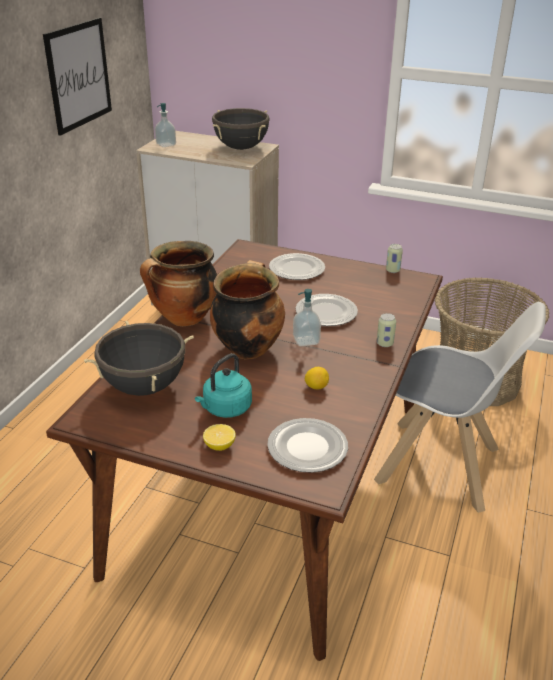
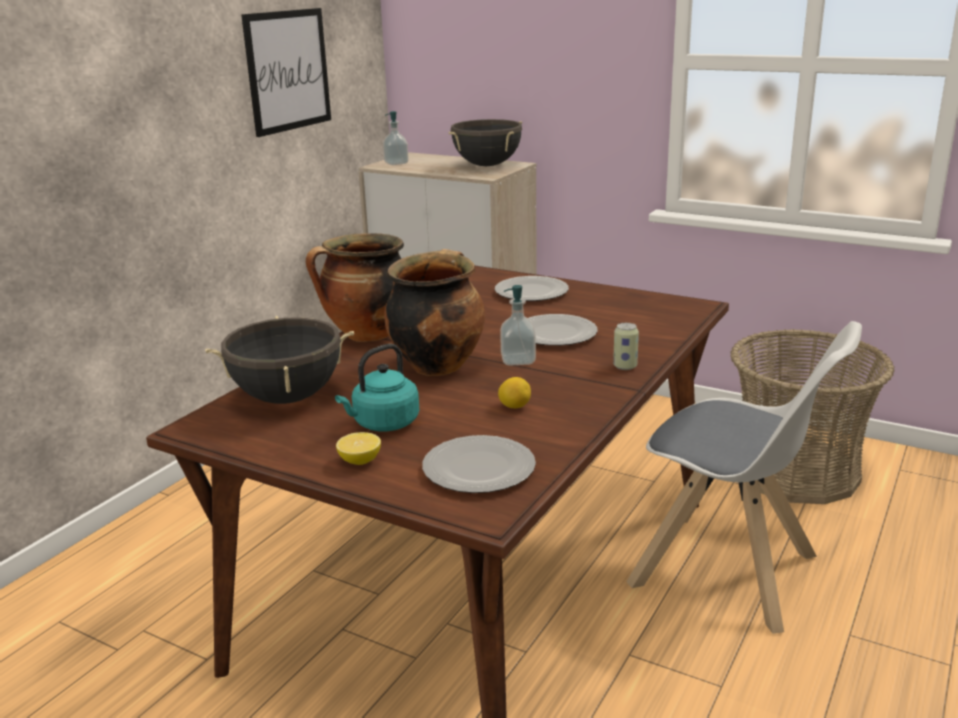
camera: 10 degrees right, 10 degrees down
can [386,244,403,273] -> none

